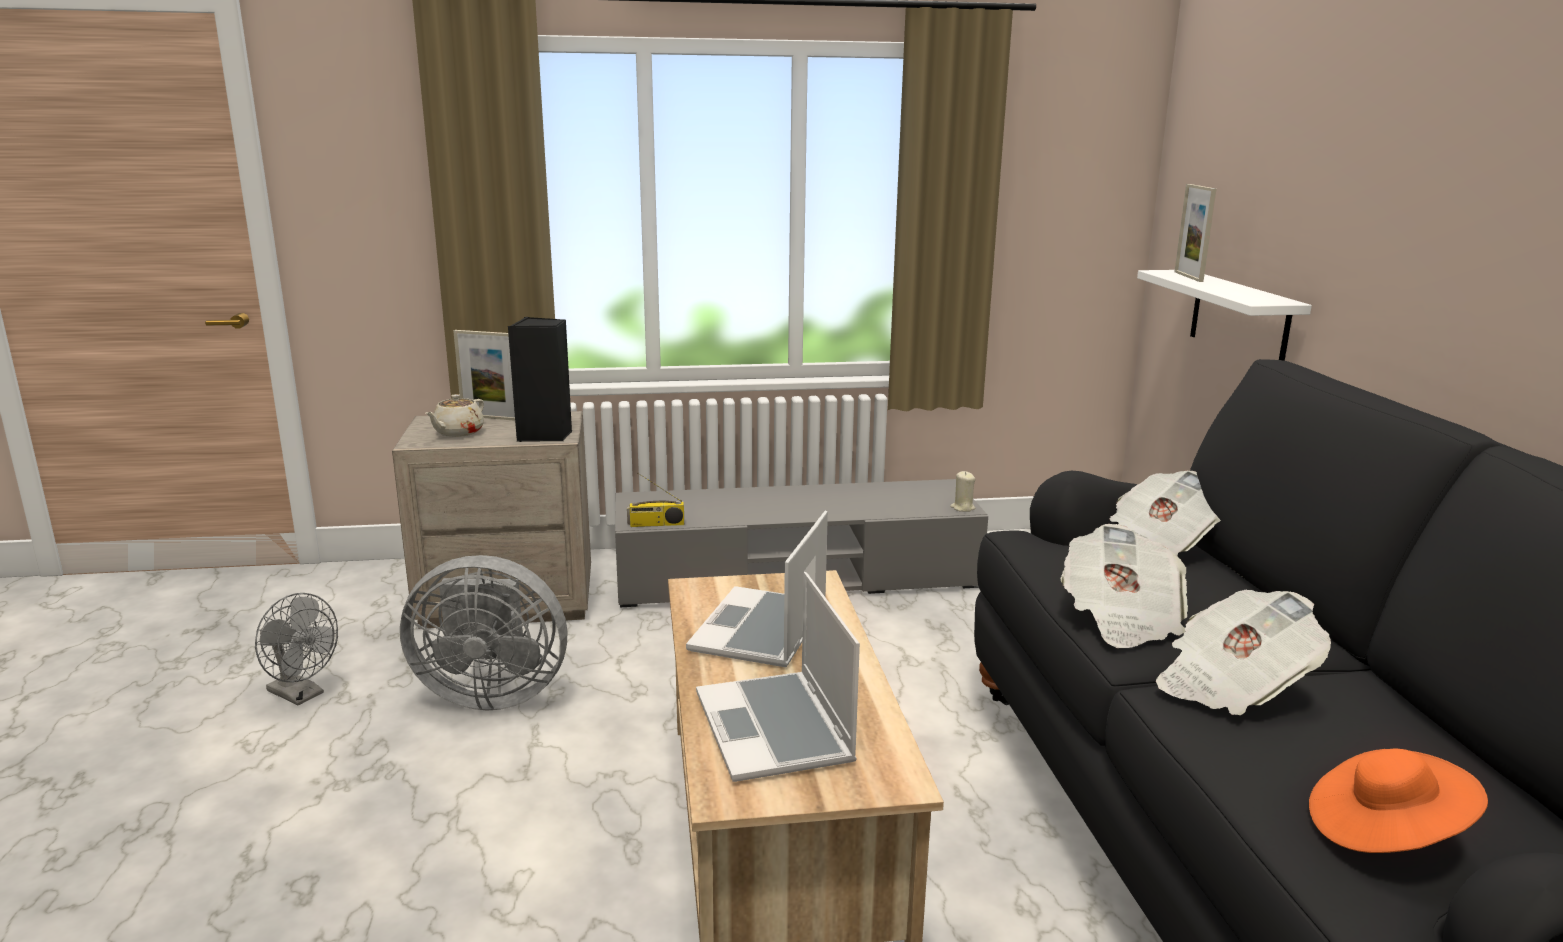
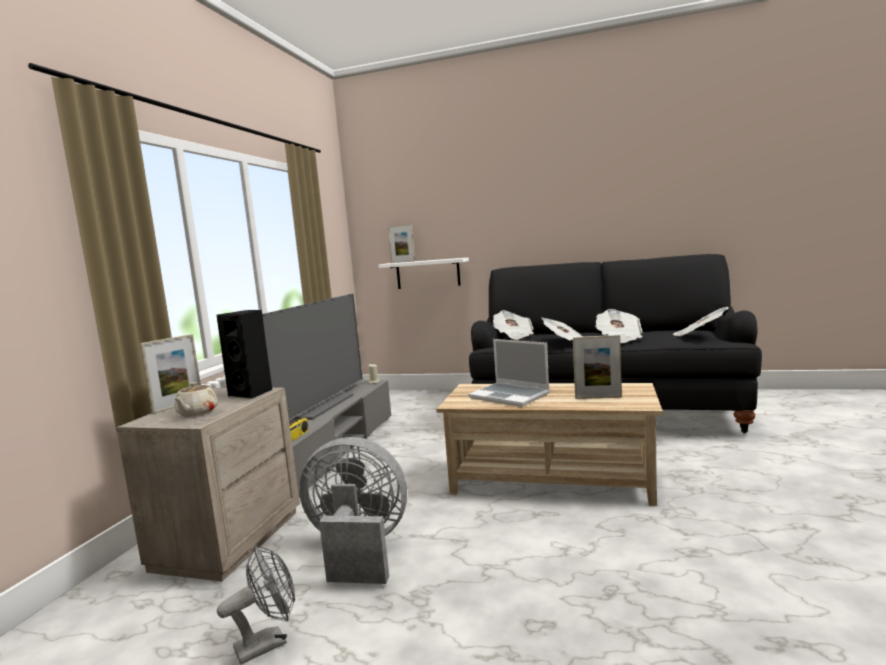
camera: 65 degrees left, 10 degrees down
grey fan [400,555,567,710] -> grey fan turned 105 degrees counterclockwise [299,437,407,584]
beige teapot [425,394,484,437] -> beige teapot turned 45 degrees clockwise [174,382,218,416]
laptop [696,572,860,782] -> picture frame [573,335,622,399]
orange hat [1309,749,1488,853] -> newspaper [673,307,729,336]
none -> television [262,294,363,420]

